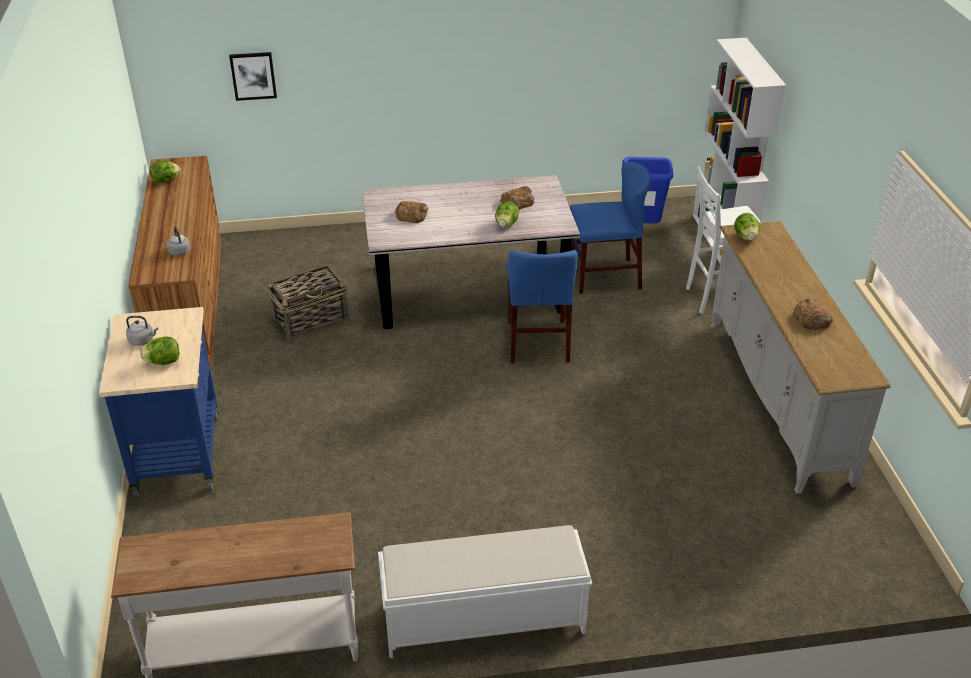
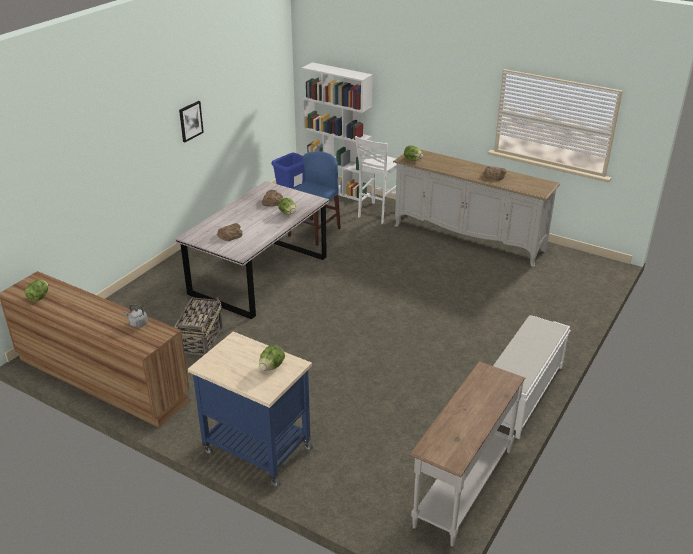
camera: 50 degrees left, 5 degrees down
grey kettle [126,316,158,346] -> none
picture [229,52,277,101] -> picture moved to [179,101,204,142]
blue chair [507,250,577,363] -> none

